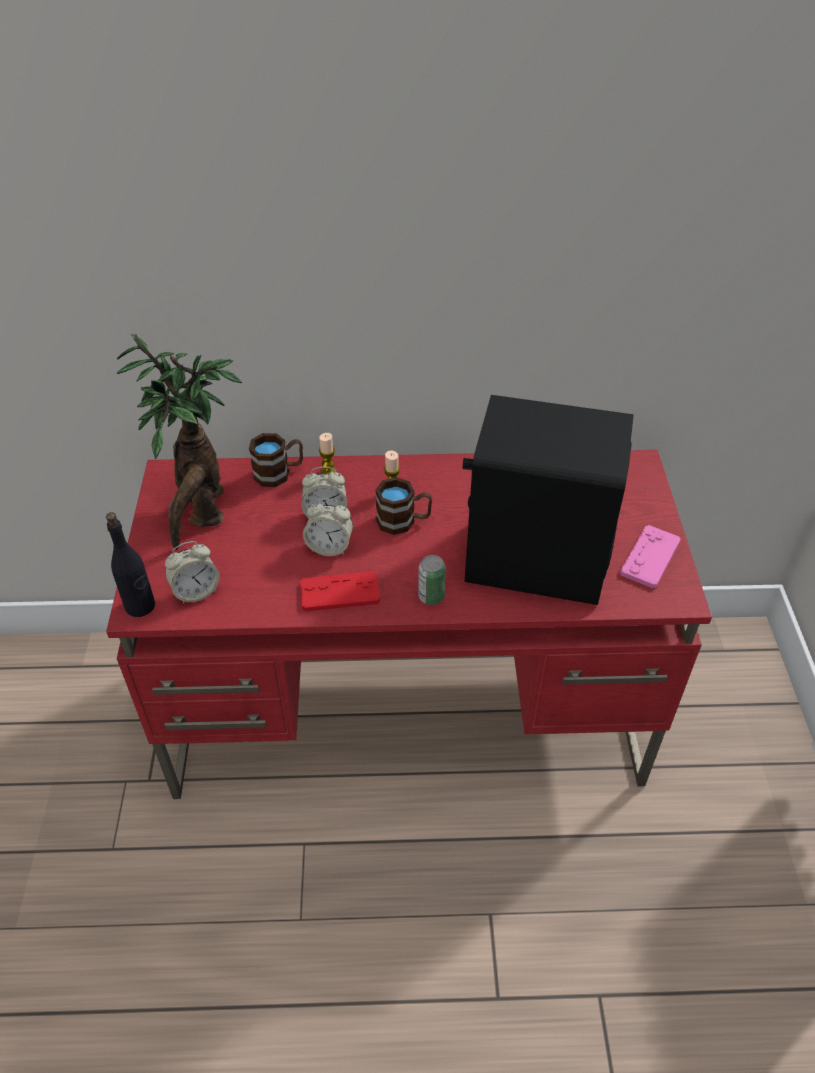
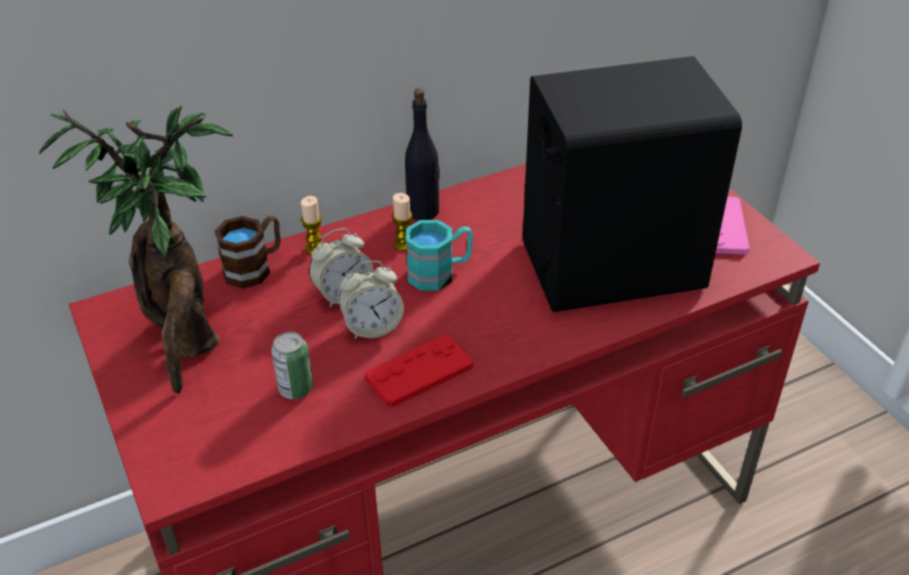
camera: 25 degrees left, 5 degrees down
black bottle [106,512,155,617] -> black bottle moved to [405,88,440,221]
alarm clock [165,541,220,604] -> none
brown mug [375,477,432,535] -> turquoise mug [406,220,473,291]
can [418,555,446,605] -> can moved to [271,332,313,399]

